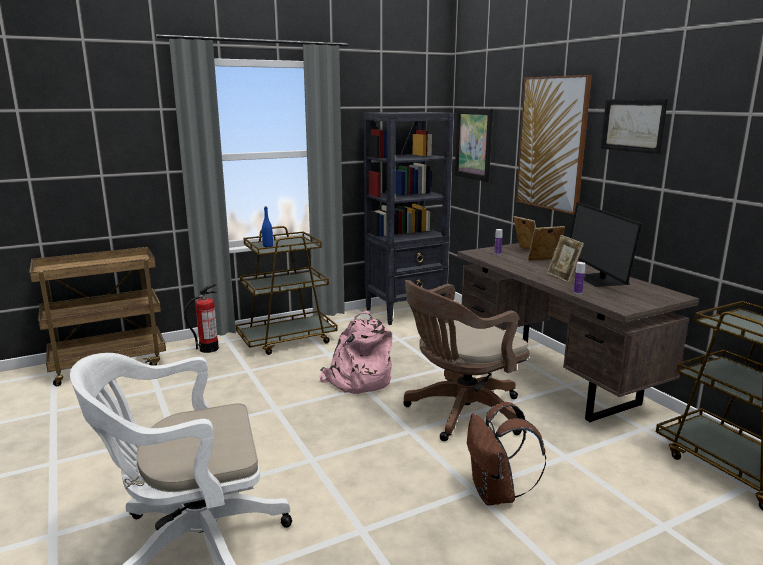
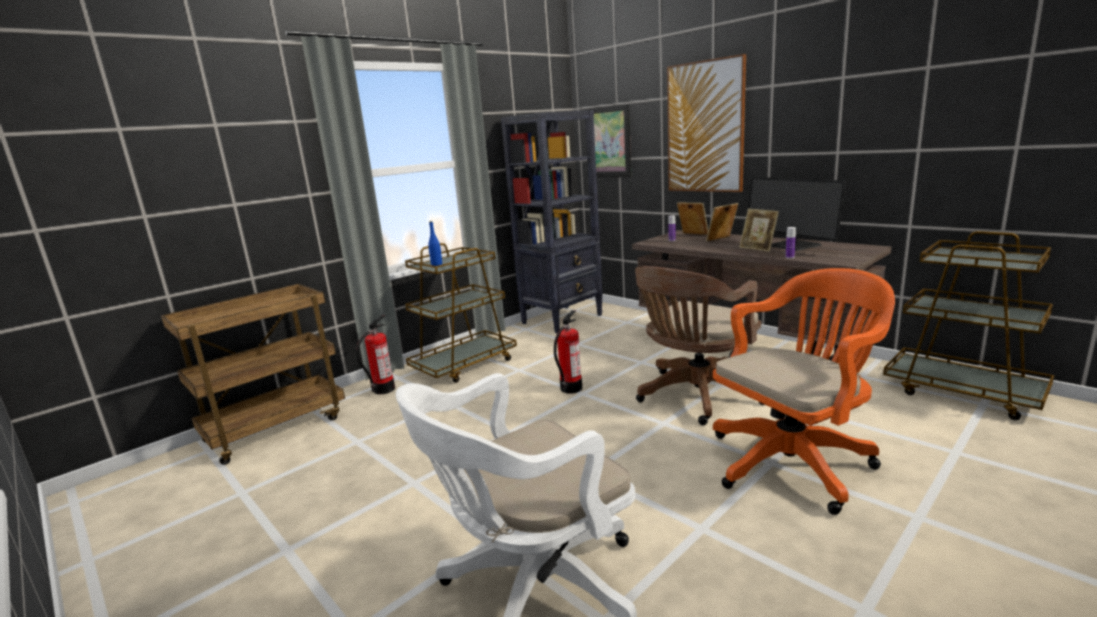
camera: 15 degrees left, 0 degrees up
pink backpack [320,311,392,394] -> fire extinguisher [554,310,582,394]
brown backpack [467,402,546,505] -> orange office chair [713,268,895,515]
picture [601,99,668,154] -> none

